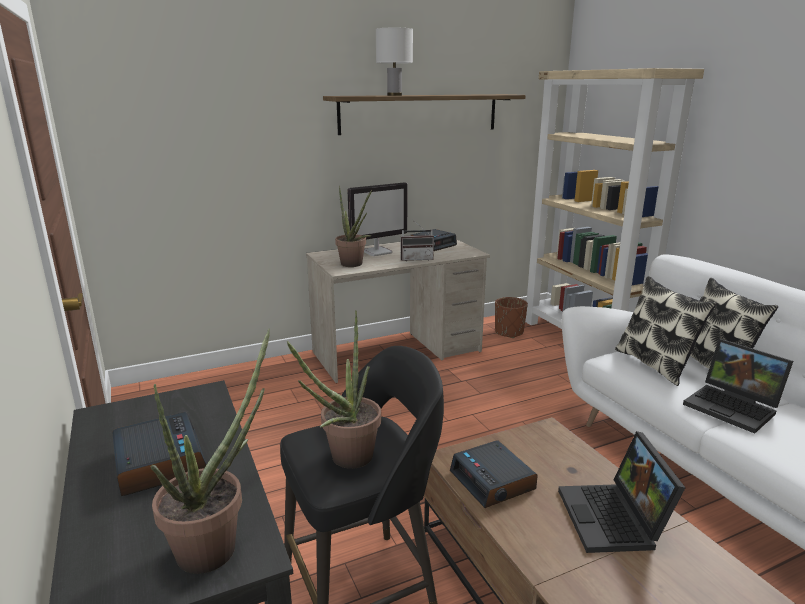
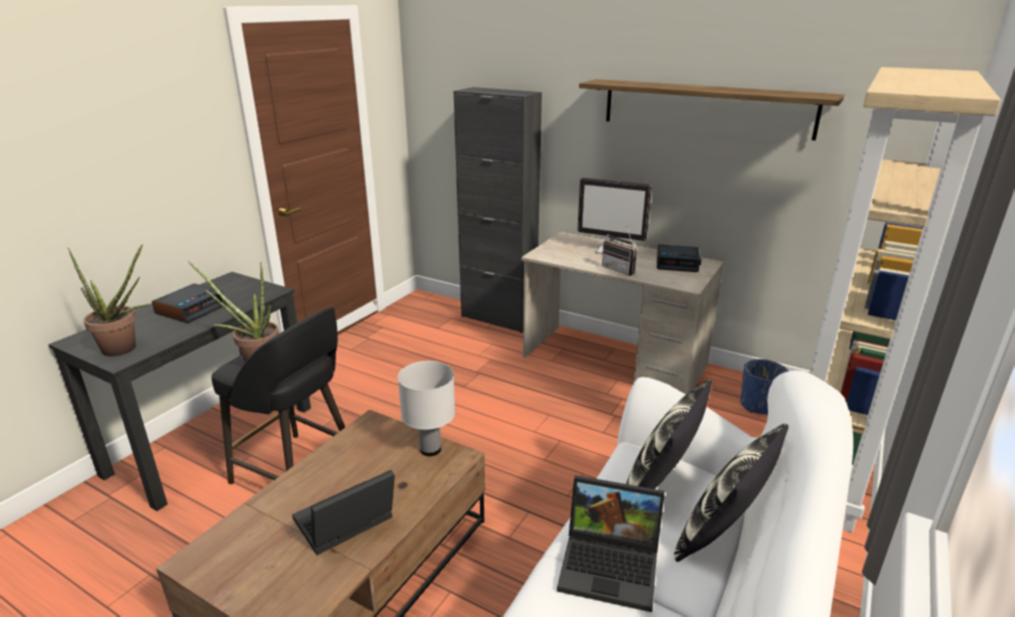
camera: 55 degrees right, 5 degrees up
potted plant [335,185,372,267] -> none
white table lamp [375,28,413,96] -> white table lamp moved to [398,361,455,456]
alarm clock [450,440,538,508] -> none
brown planter [495,297,528,338] -> blue planter [740,359,788,414]
laptop [683,339,793,434] -> laptop turned 90 degrees counterclockwise [557,475,665,612]
none -> black cabinet [454,87,542,333]

